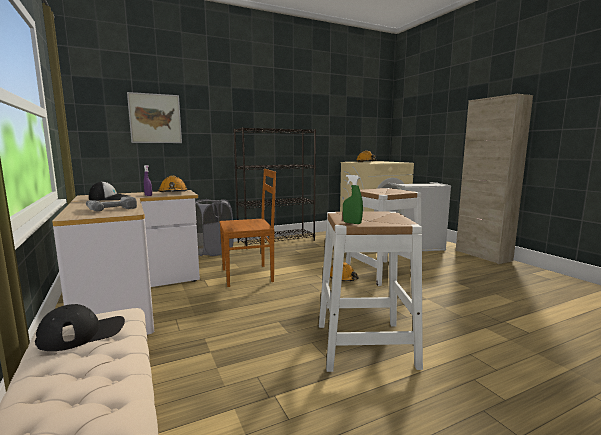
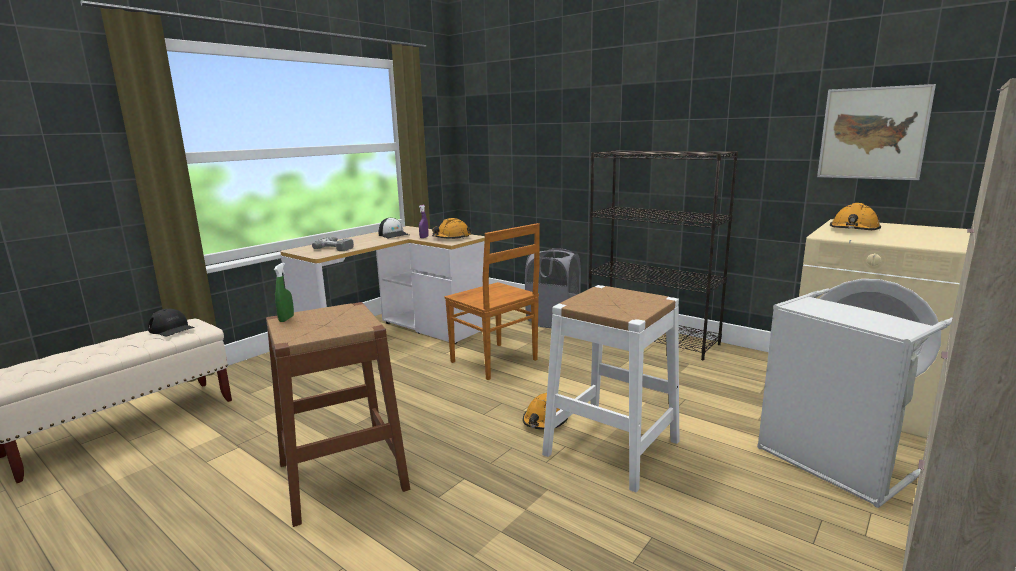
camera: 65 degrees right, 5 degrees up
picture [127,92,182,143] -> picture moved to [817,84,936,180]
white stool [319,211,423,372] -> brown stool [266,302,410,527]

